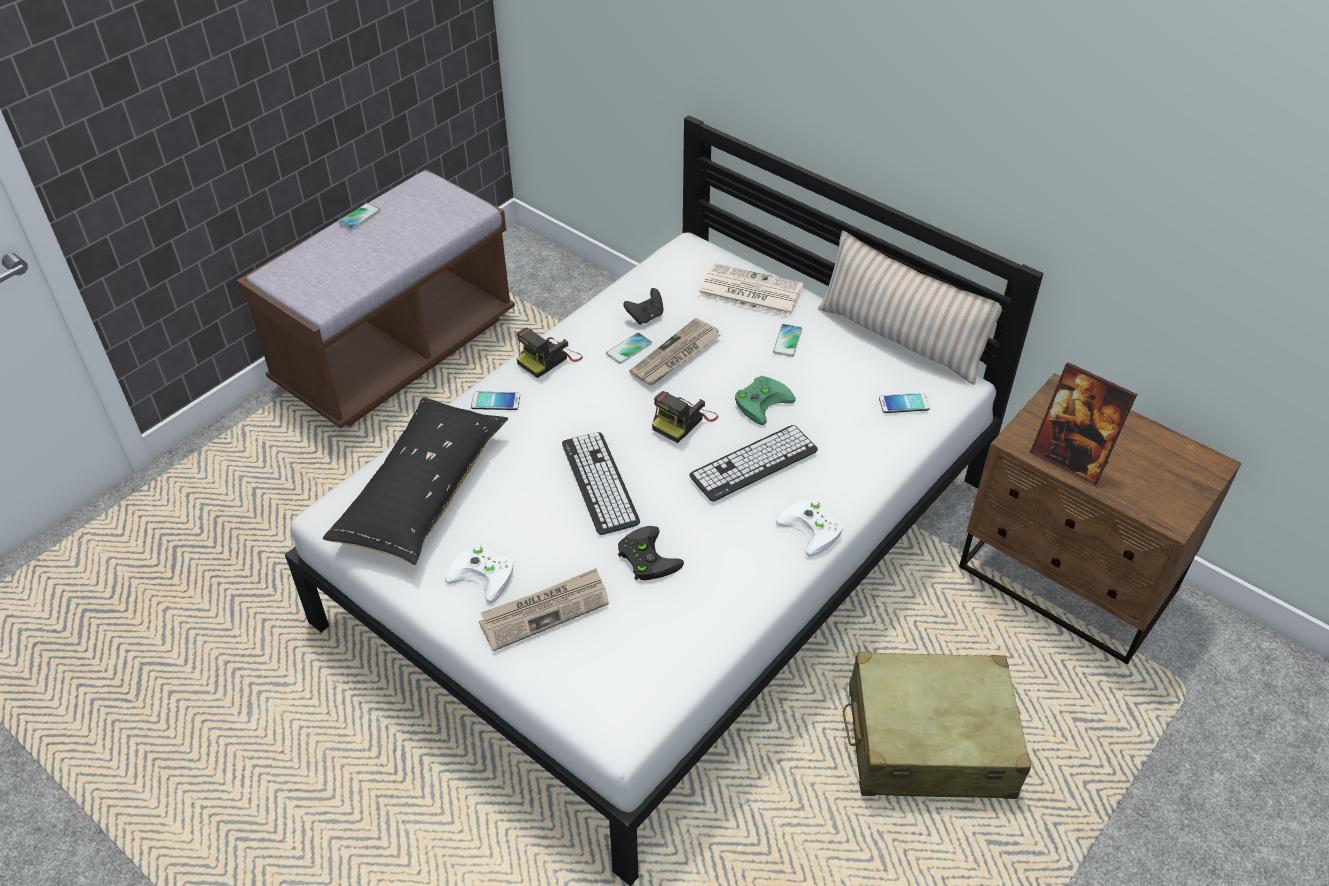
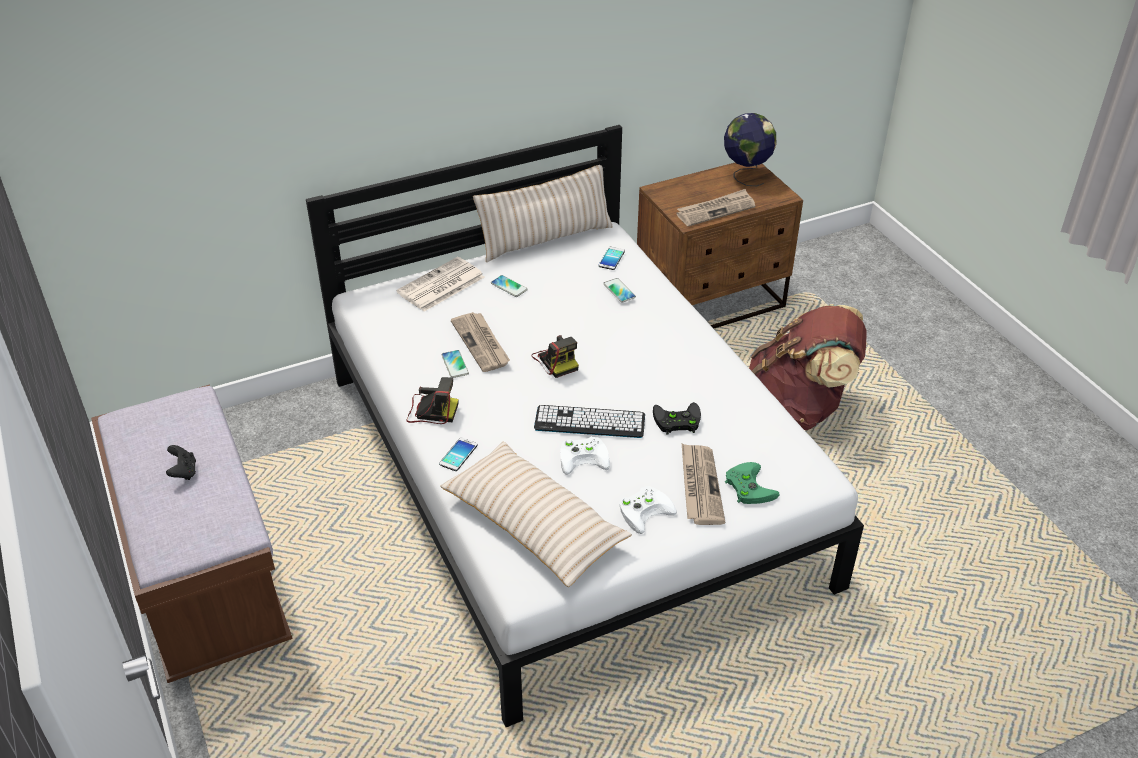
camera: 65 degrees left, 5 degrees down
black pillow [323,397,508,565] -> beige pillow [440,441,632,587]
phone [339,203,380,230] -> phone moved to [603,278,636,303]
camera [516,328,583,378] -> camera turned 60 degrees counterclockwise [406,377,459,424]
black game controller [623,288,664,325] -> black game controller moved to [166,445,196,480]
keyboard [690,425,818,502] -> none
green game controller [735,376,796,425] -> green game controller moved to [725,462,779,504]
white game controller [776,499,843,557] -> white game controller moved to [560,437,610,475]
beige suitcase [843,652,1031,799] -> brown backpack [749,304,867,430]
picture frame [1030,362,1137,485] -> newspaper [676,189,755,226]
none -> globe [724,113,776,186]

